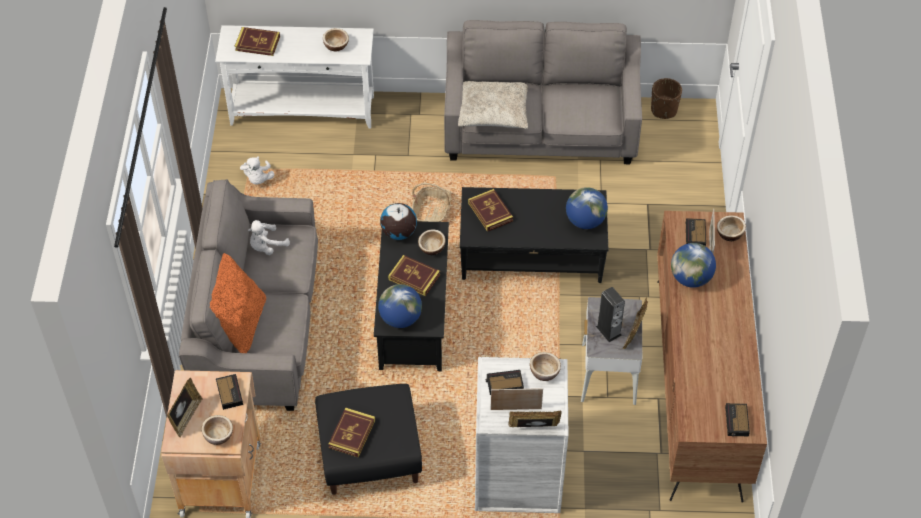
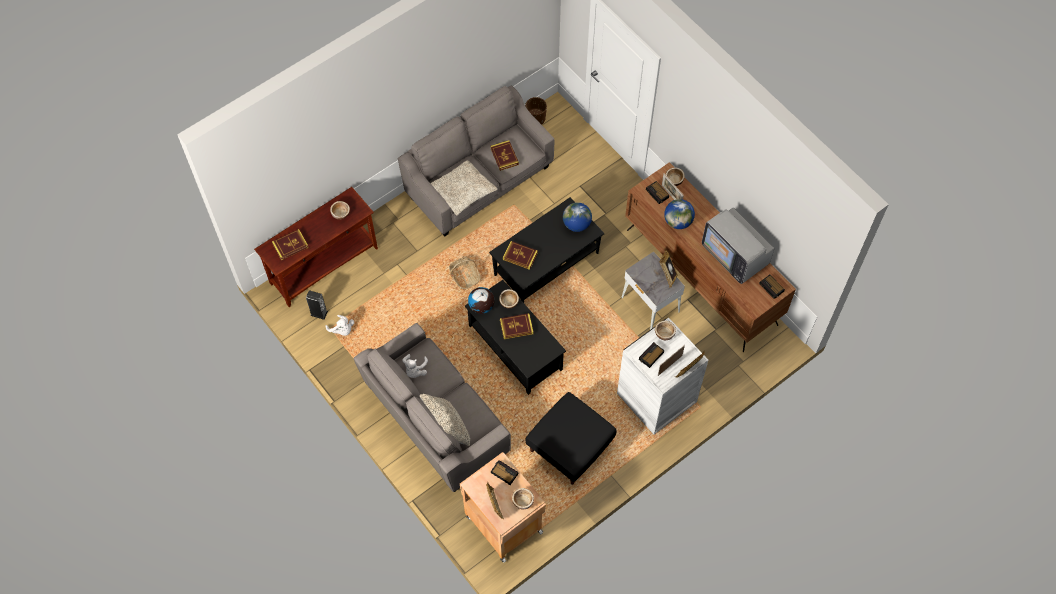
camera: 40 degrees left, 10 degrees up
orange pillow [210,253,266,353] -> beige pillow [420,394,470,446]
white console table [215,25,374,129] -> brown console table [254,187,378,307]
book [328,408,375,458] -> book moved to [490,140,519,171]
globe [378,284,422,328] -> none
speaker [596,287,625,342] -> speaker moved to [306,290,328,320]
none -> television [702,207,774,284]

